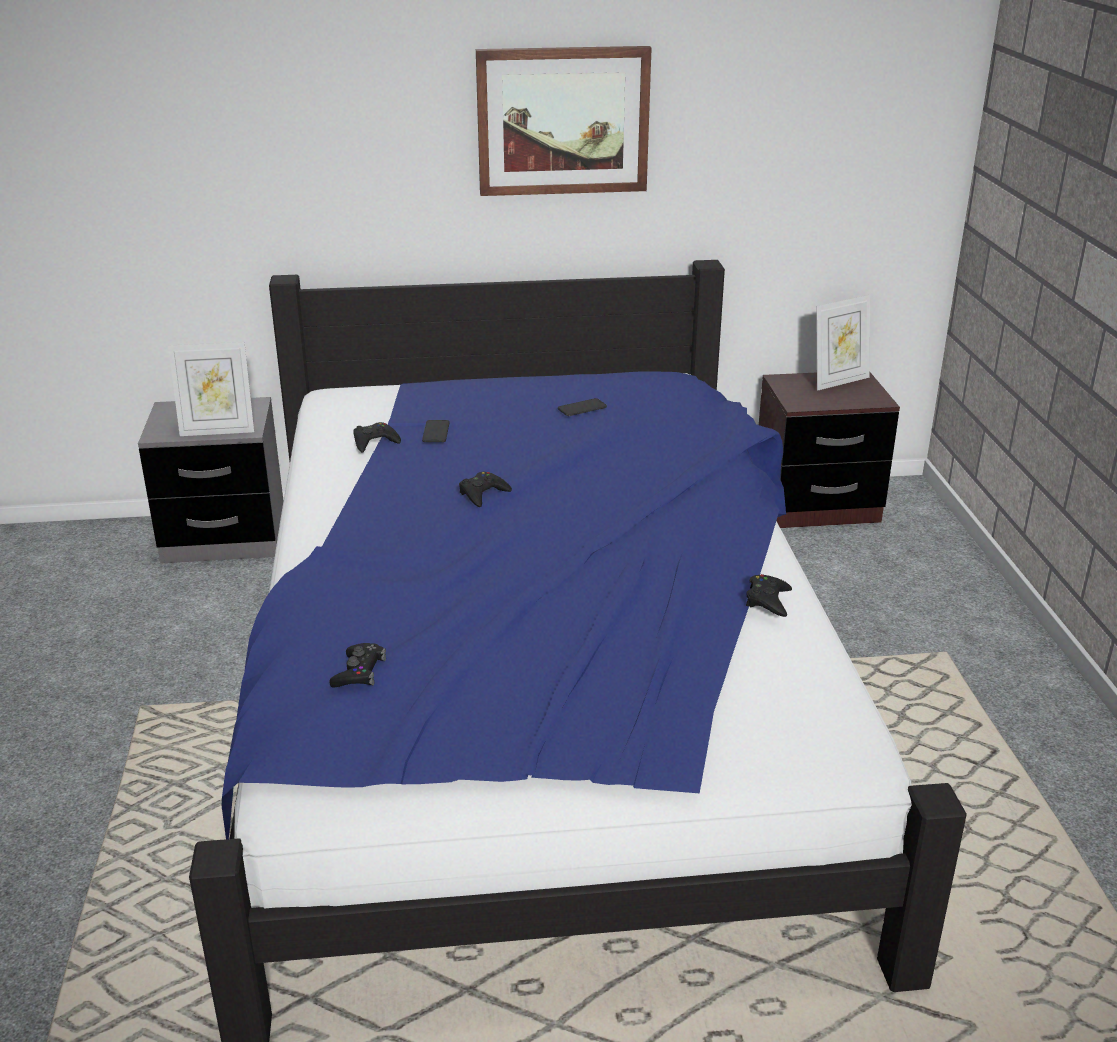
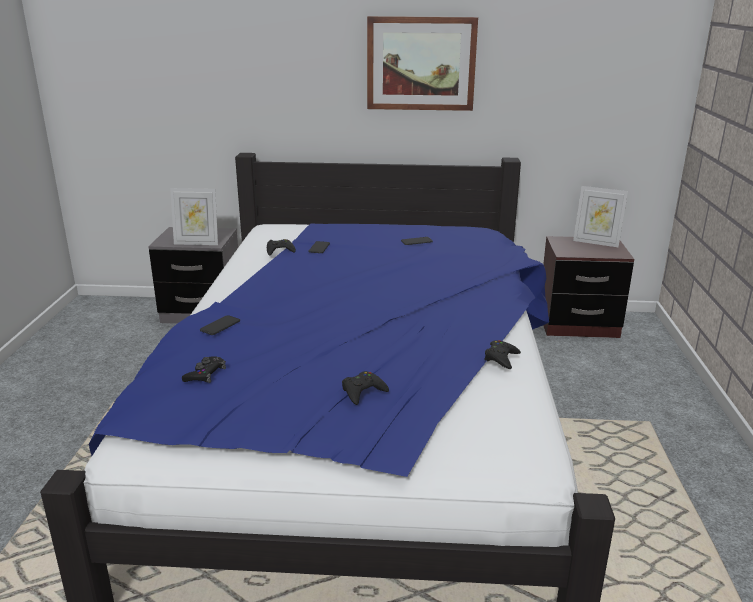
camera: 10 degrees right, 5 degrees down
black game controller [459,472,512,507] -> black game controller moved to [342,371,389,405]
picture frame [816,295,870,391] -> picture frame turned 45 degrees clockwise [573,186,628,247]
none -> phone [200,315,240,335]

